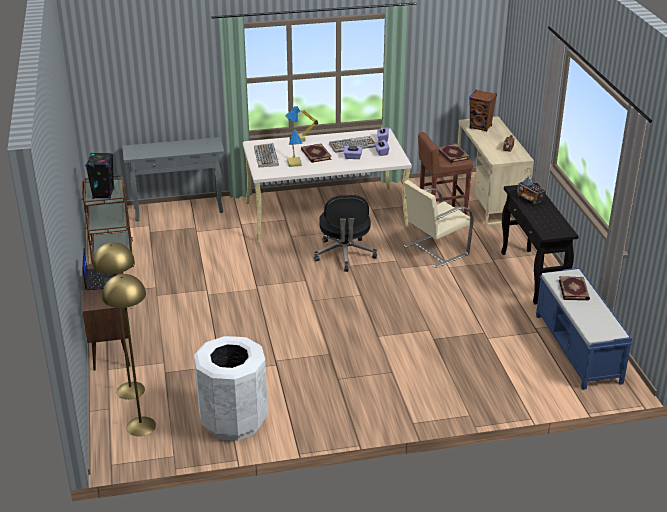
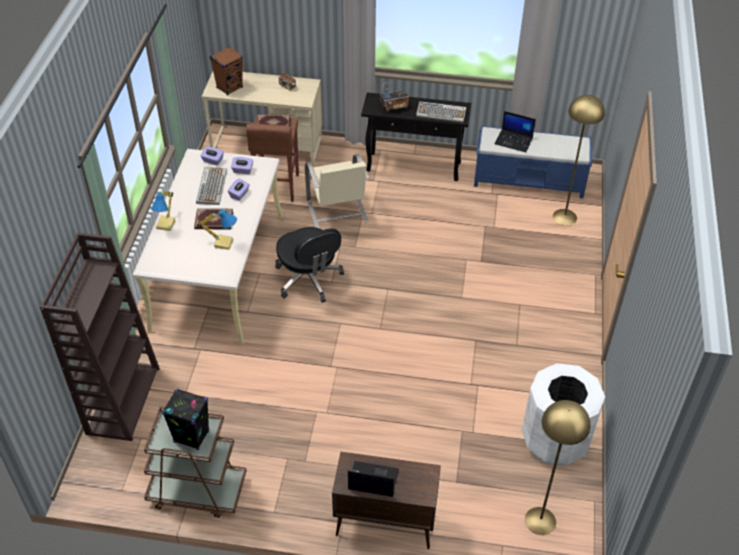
camera: 70 degrees left, 15 degrees up
yellow floor lamp [93,242,145,400] -> yellow floor lamp moved to [553,95,605,226]
grey console table [123,137,224,221] -> brown bookcase [40,232,160,441]
keyboard [254,143,279,167] -> keyboard moved to [416,101,466,123]
black office chair [314,195,377,272] -> black office chair turned 45 degrees clockwise [275,227,344,303]
book [559,276,590,301] -> laptop [494,111,536,152]

